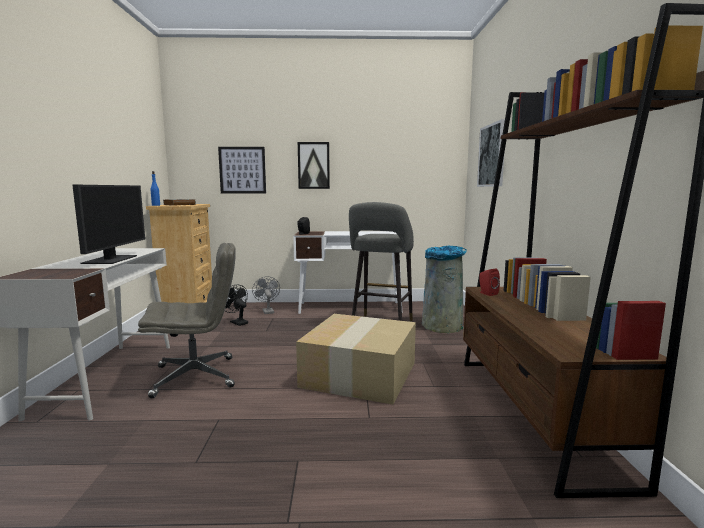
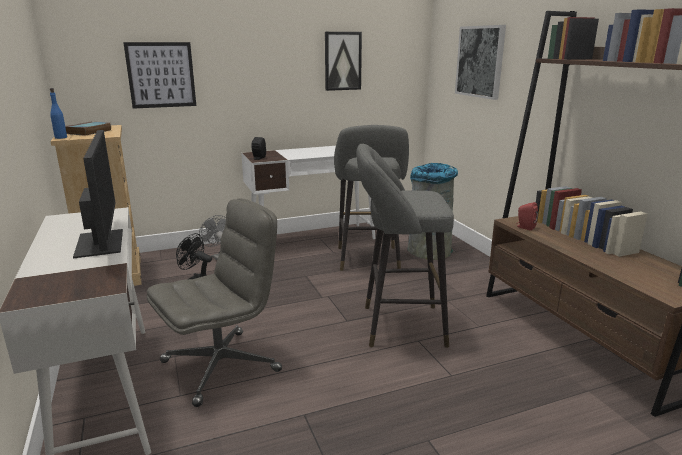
camera: 20 degrees left, 10 degrees up
cardboard box [296,314,416,405] -> grey stool [356,144,454,348]
picture [298,142,330,189] -> picture moved to [325,32,362,91]

